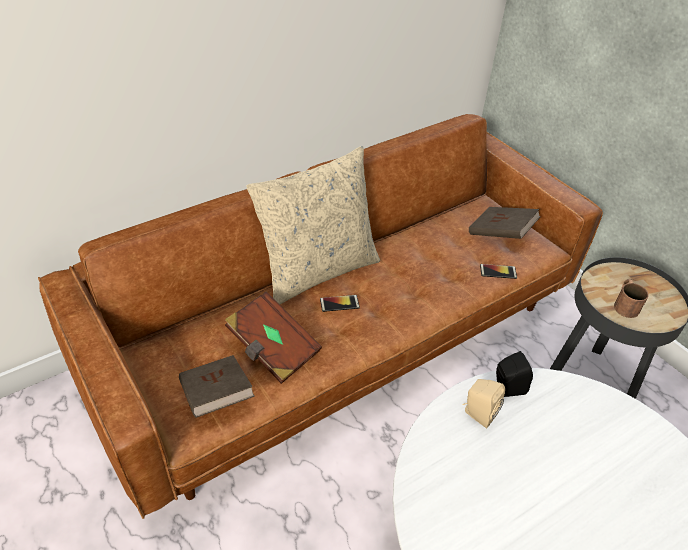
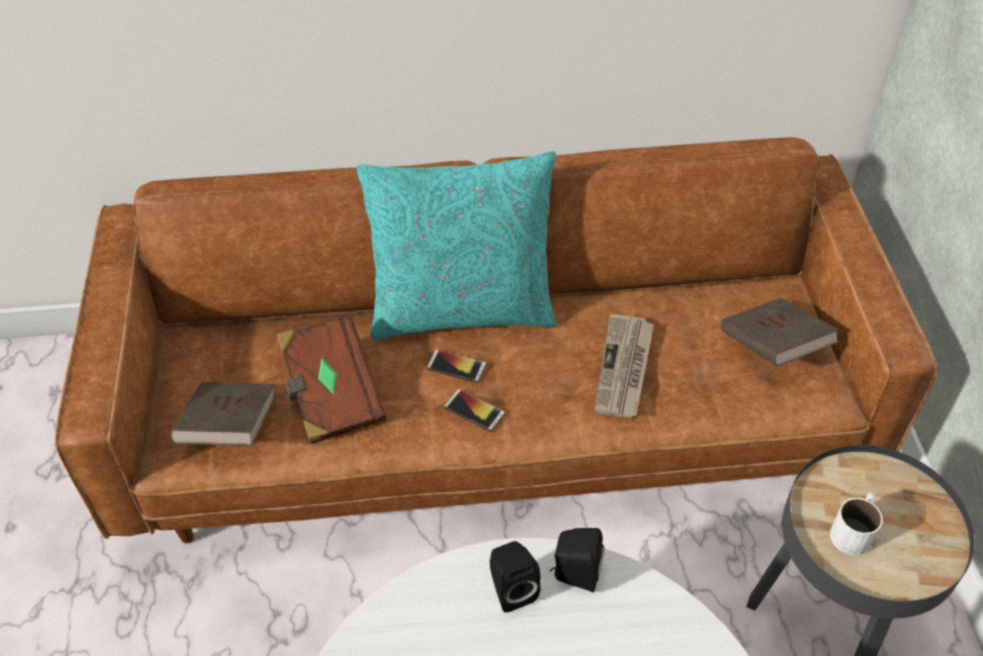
camera: 30 degrees right, 5 degrees up
beige pillow [246,146,380,304] -> turquoise pillow [356,151,557,339]
beige speaker [462,379,505,429] -> black speaker [490,541,541,613]
phone [480,264,517,279] -> phone moved to [443,389,506,432]
brown mug [614,279,649,318] -> white mug [830,492,883,555]
none -> newspaper [595,314,654,418]

